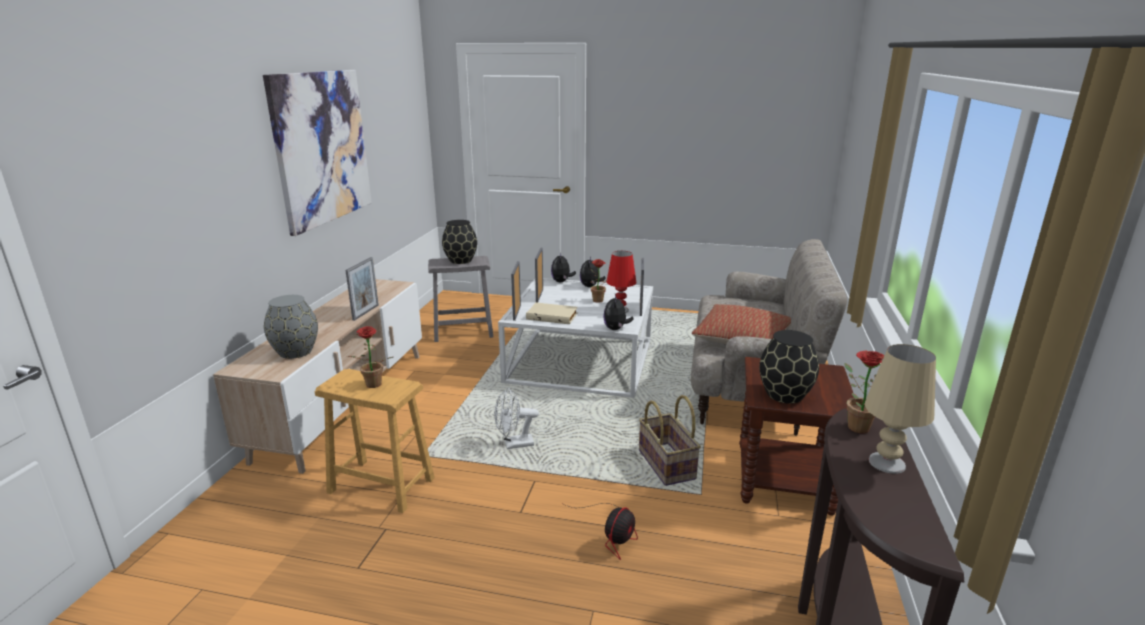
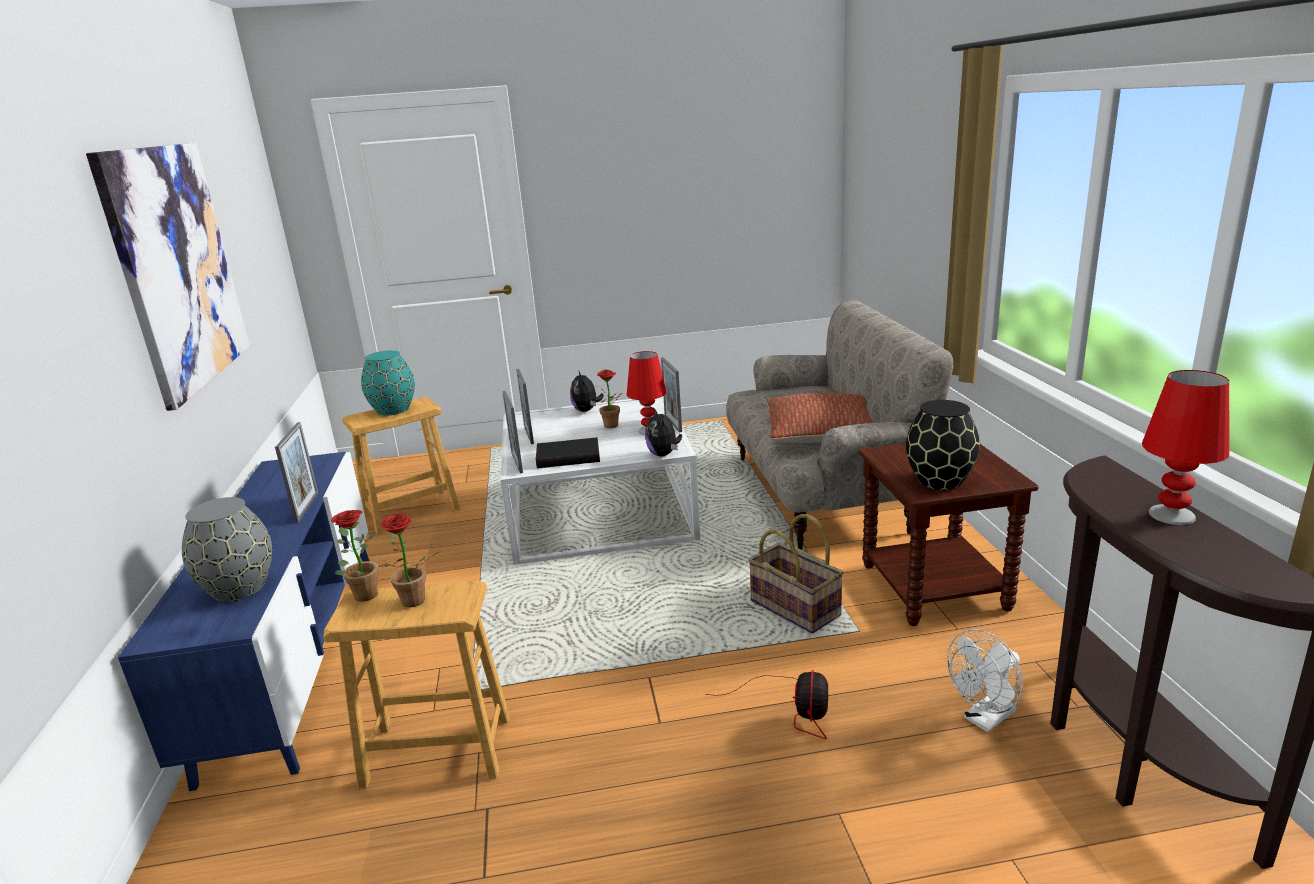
camera: 20 degrees left, 0 degrees up
beige tv stand [213,279,422,474] -> blue tv stand [118,452,369,791]
grey stool [428,256,493,342] -> brown stool [342,397,460,535]
black vase [442,220,477,264] -> turquoise vase [361,350,415,416]
white fan [494,388,539,449] -> white fan moved to [947,629,1023,732]
beige book [526,302,578,324] -> black book [536,437,600,468]
plush toy [551,252,576,282] -> none
potted plant [844,351,885,433] -> potted plant moved to [331,510,378,602]
beige table lamp [865,344,936,474] -> red table lamp [1142,370,1230,525]

